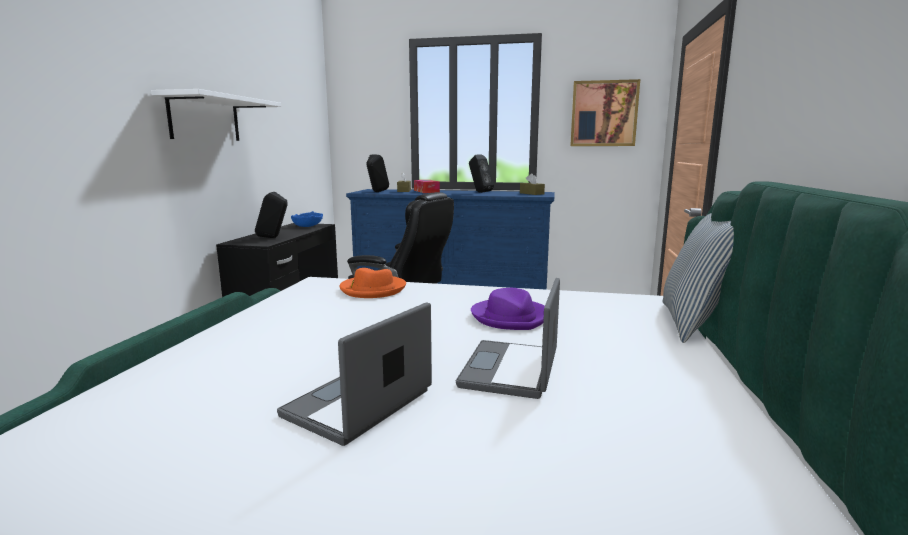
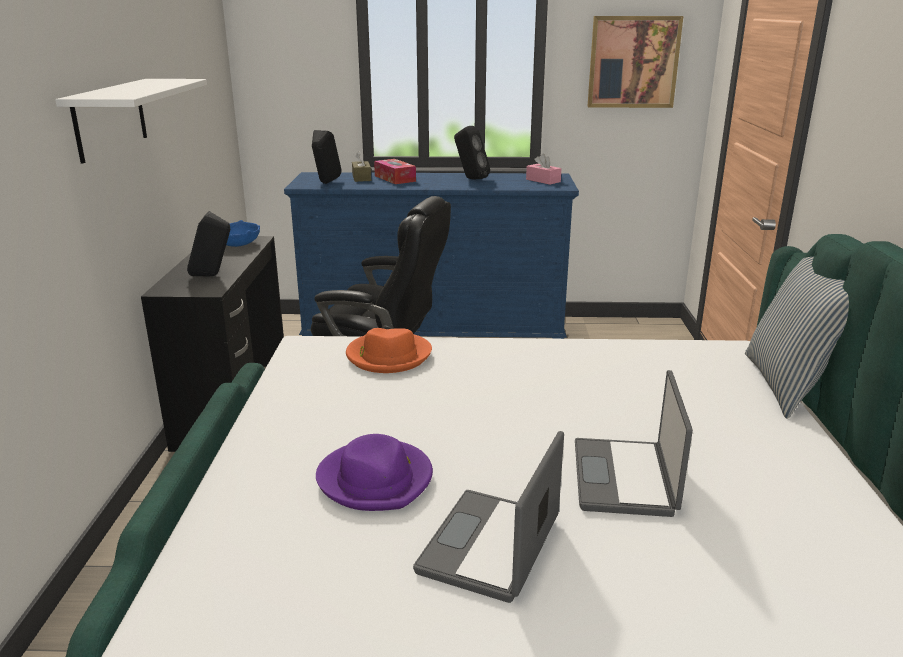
camera: 10 degrees left, 10 degrees up
purple hat [471,288,545,330] -> purple hat moved to [316,434,433,511]
brown tissue box [520,173,545,195] -> pink tissue box [526,153,562,185]

